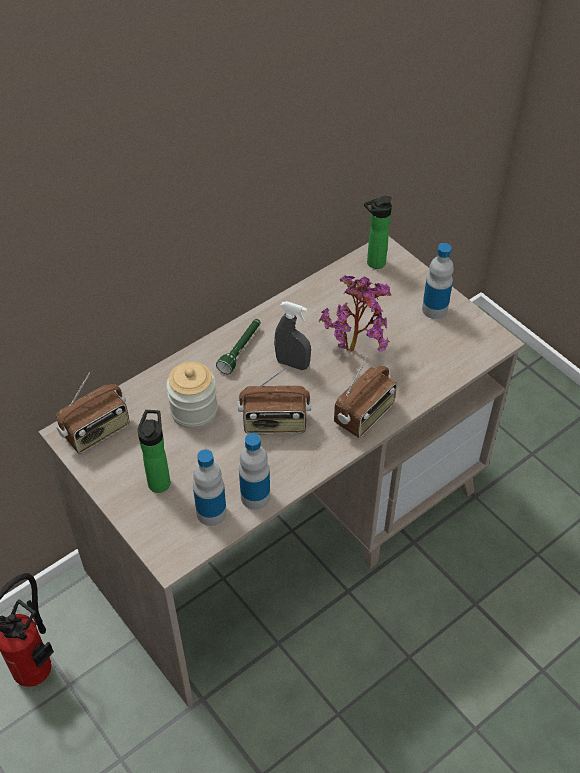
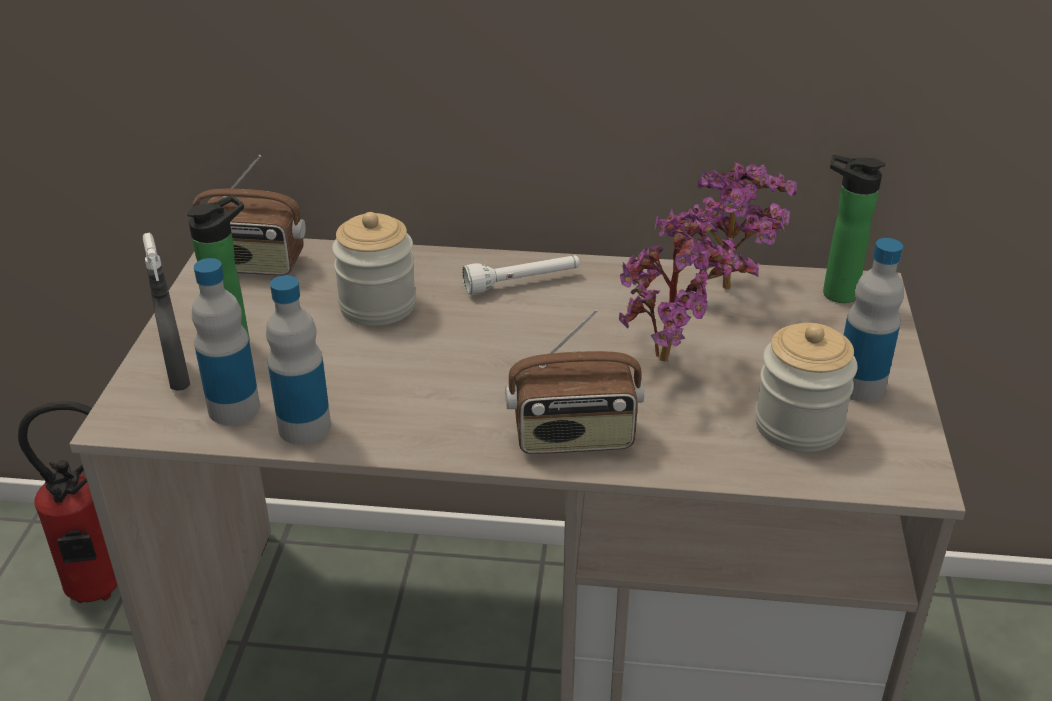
camera: 45 degrees right, 15 degrees down
green flashlight [216,319,261,374] -> white flashlight [462,255,580,295]
radio [238,367,311,434] -> none
grey spray bottle [274,301,311,370] -> grey spray bottle moved to [143,233,190,391]
none -> potted plant [655,162,797,290]
none -> jar [755,323,858,452]

